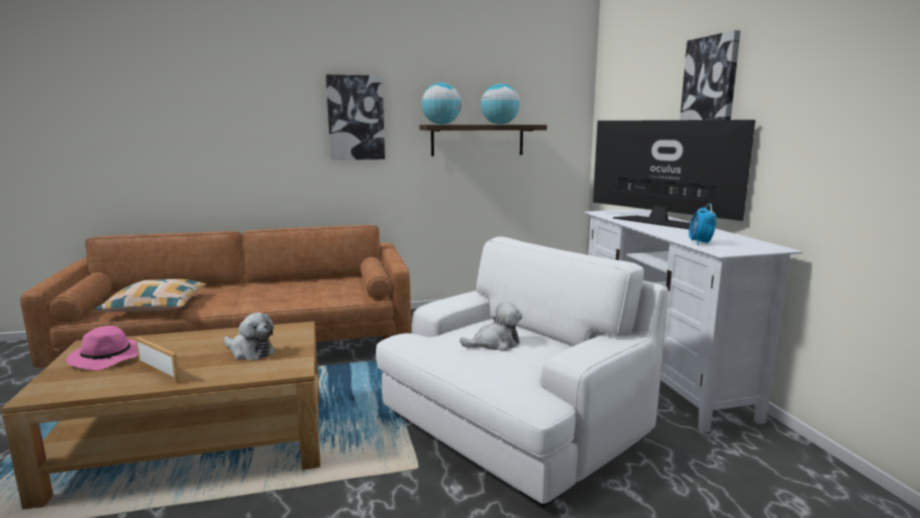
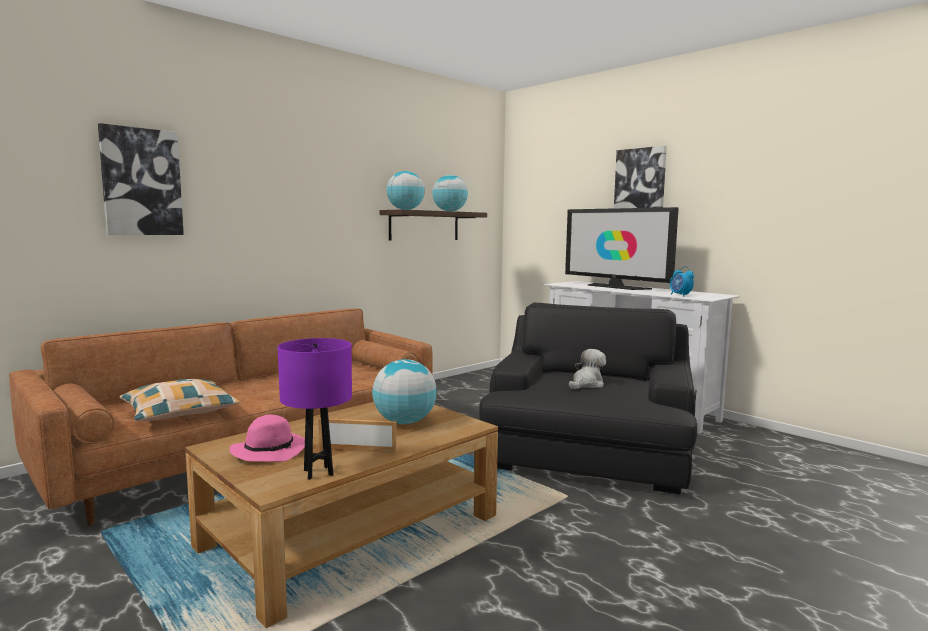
camera: 30 degrees left, 5 degrees down
plush toy [224,313,275,360] -> globe [372,359,437,424]
picture [326,74,385,160] -> picture moved to [98,123,184,235]
white armchair [376,237,668,508] -> black armchair [479,303,697,494]
television [593,120,755,229] -> television turned 150 degrees counterclockwise [565,207,679,290]
none -> purple table lamp [278,338,352,480]

